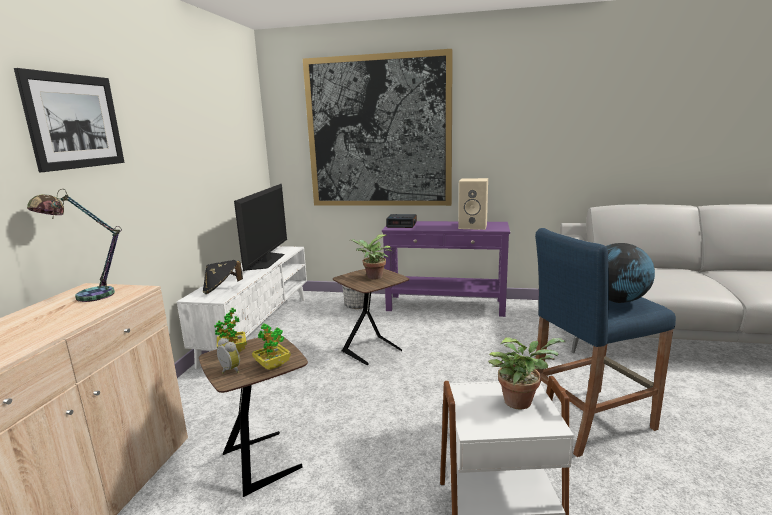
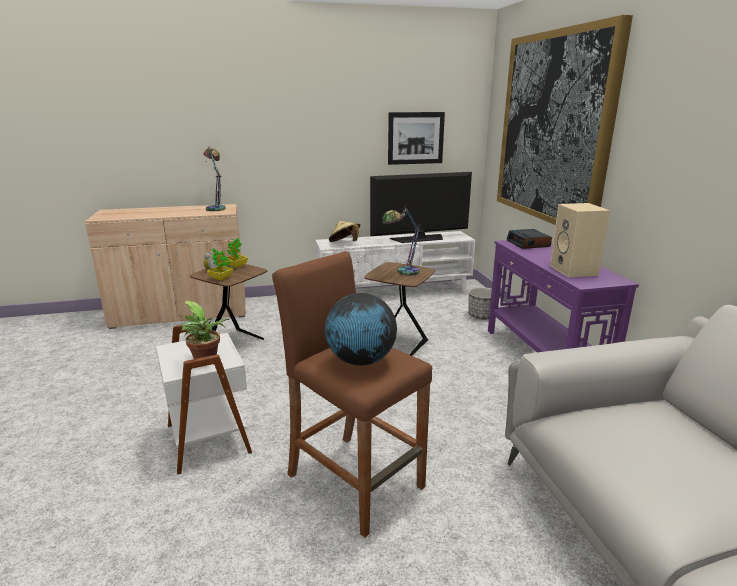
camera: 65 degrees right, 5 degrees up
picture [14,68,125,172] -> picture moved to [388,112,445,165]
black hat [203,260,243,294] -> beige hat [329,221,360,242]
potted plant [352,234,392,279] -> table lamp [382,205,421,276]
blue stool [535,228,676,457] -> brown stool [272,251,432,537]

